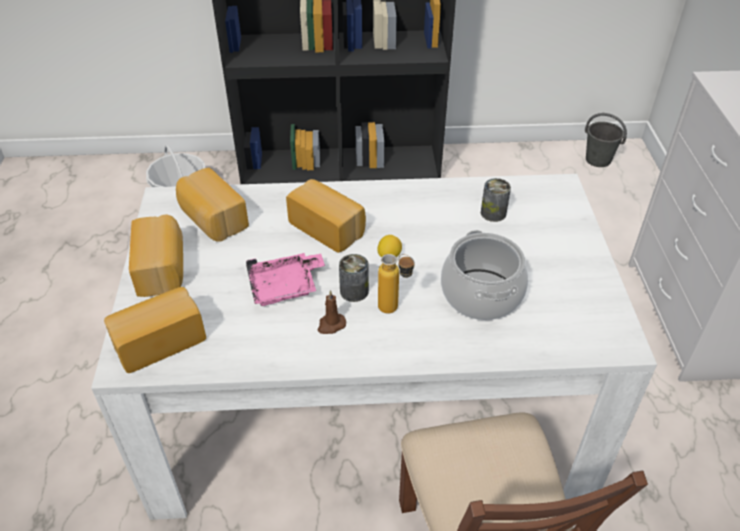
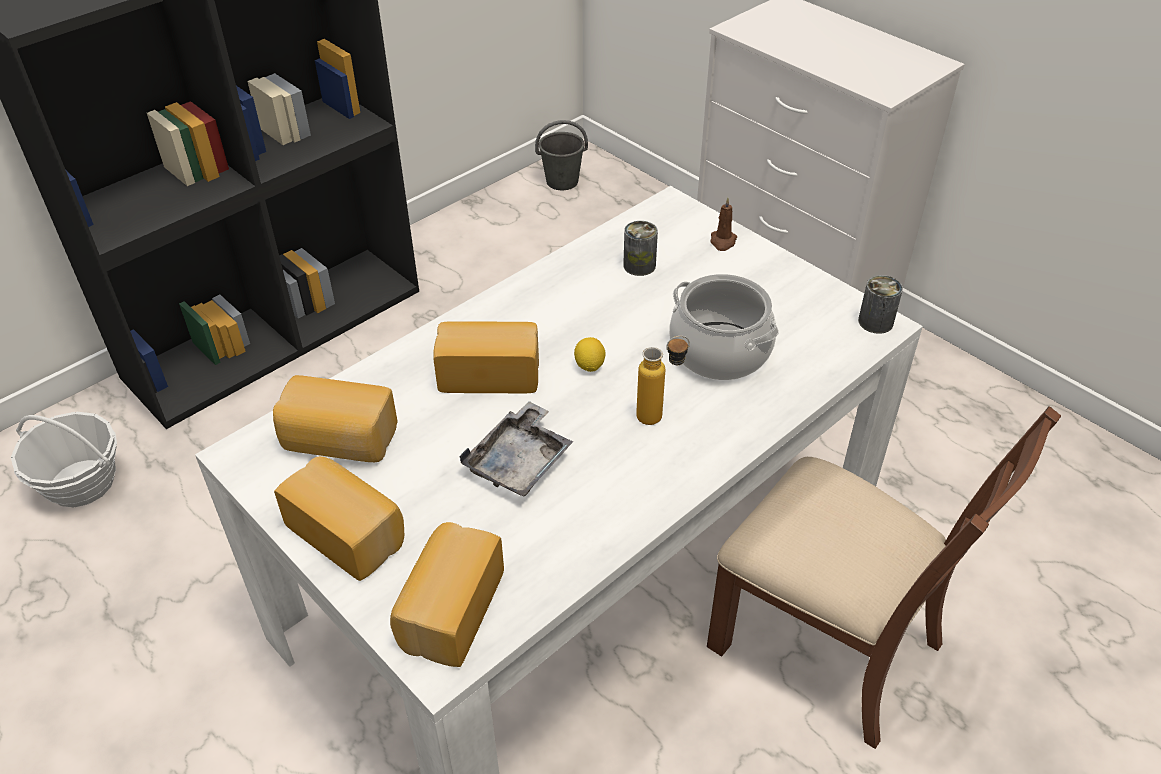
camera: 40 degrees left, 0 degrees up
pink tray [246,253,325,306] -> grey tray [459,401,573,496]
brown candle [318,290,346,334] -> brown candle moved to [711,198,737,251]
can [339,254,369,302] -> can moved to [858,275,903,334]

